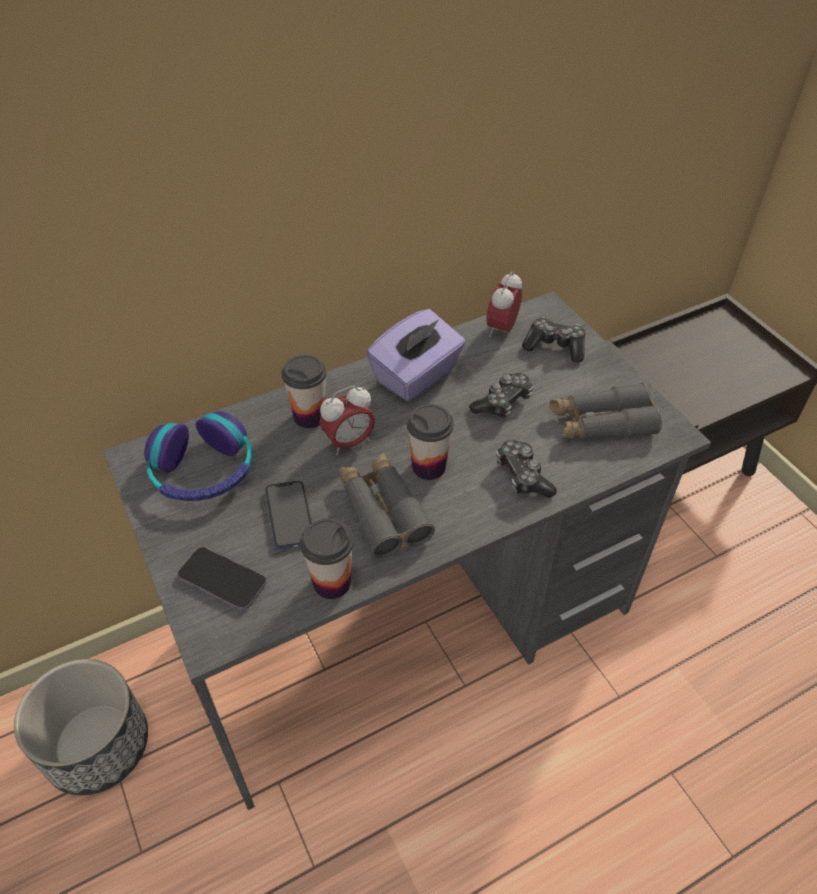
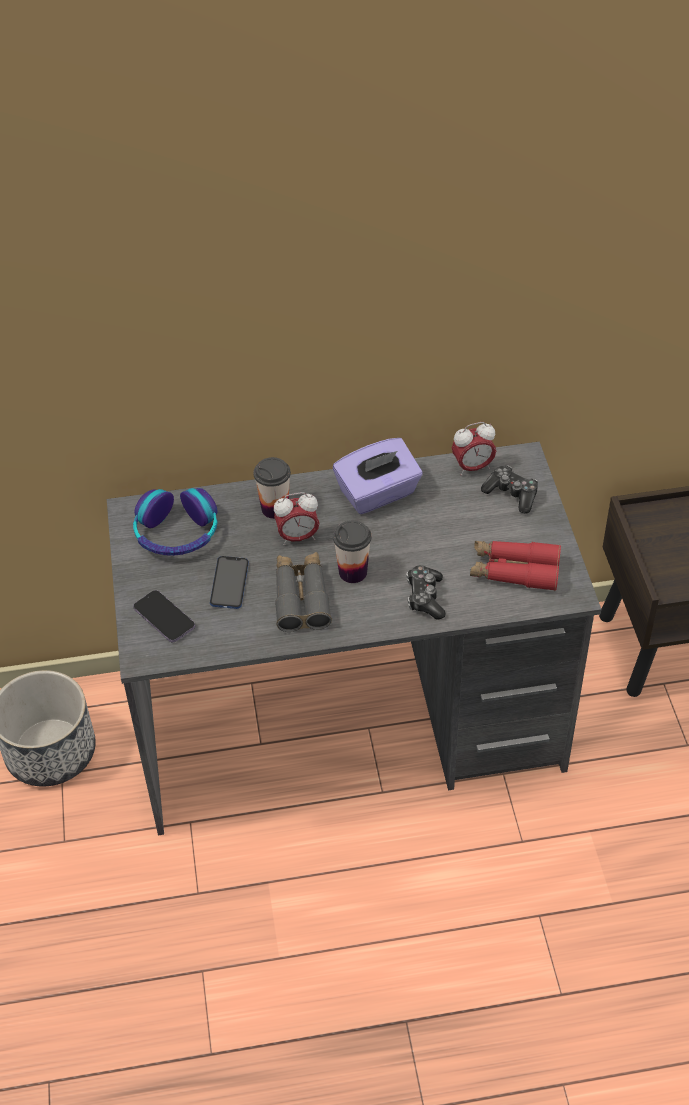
camera: 20 degrees right, 0 degrees up
cup [300,518,354,599] -> none
game controller [469,373,533,418] -> none
alarm clock [486,271,522,337] -> alarm clock turned 150 degrees counterclockwise [452,422,496,476]
grey binoculars [550,383,662,439] -> red binoculars [470,541,561,591]

